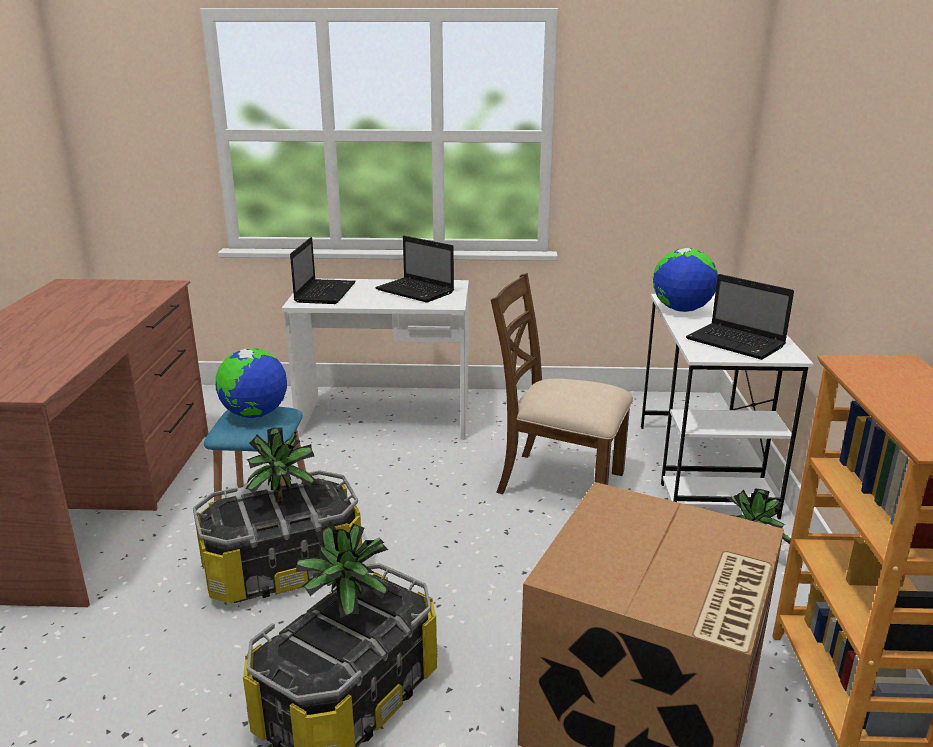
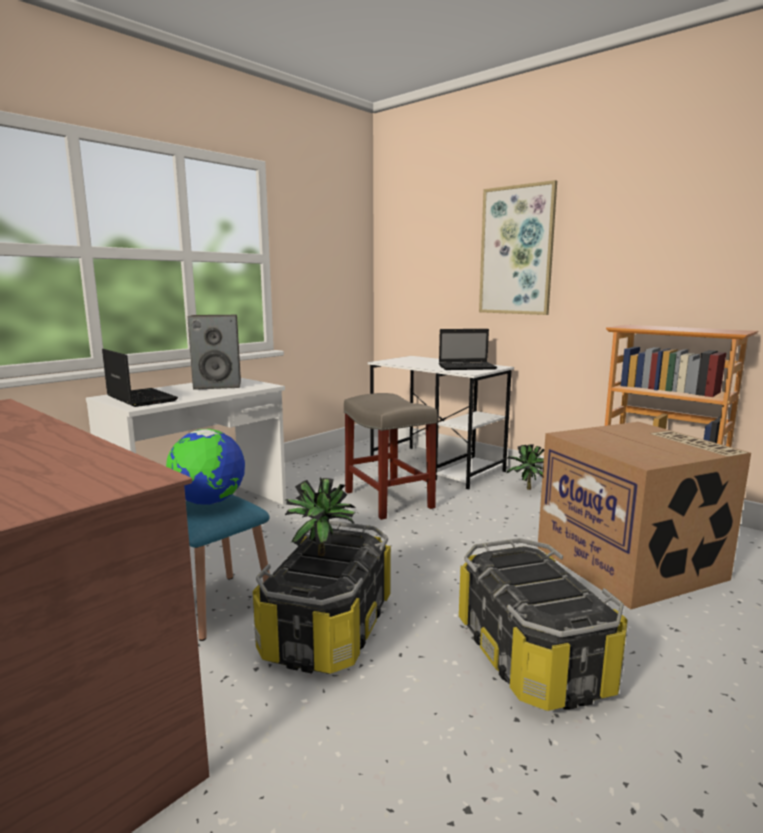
camera: 50 degrees left, 10 degrees down
potted plant [296,523,389,617] -> none
laptop [375,236,454,303] -> speaker [187,315,241,390]
brown chair [491,273,633,494] -> beige stool [344,393,438,520]
globe [653,248,718,312] -> none
none -> picture [479,180,557,315]

